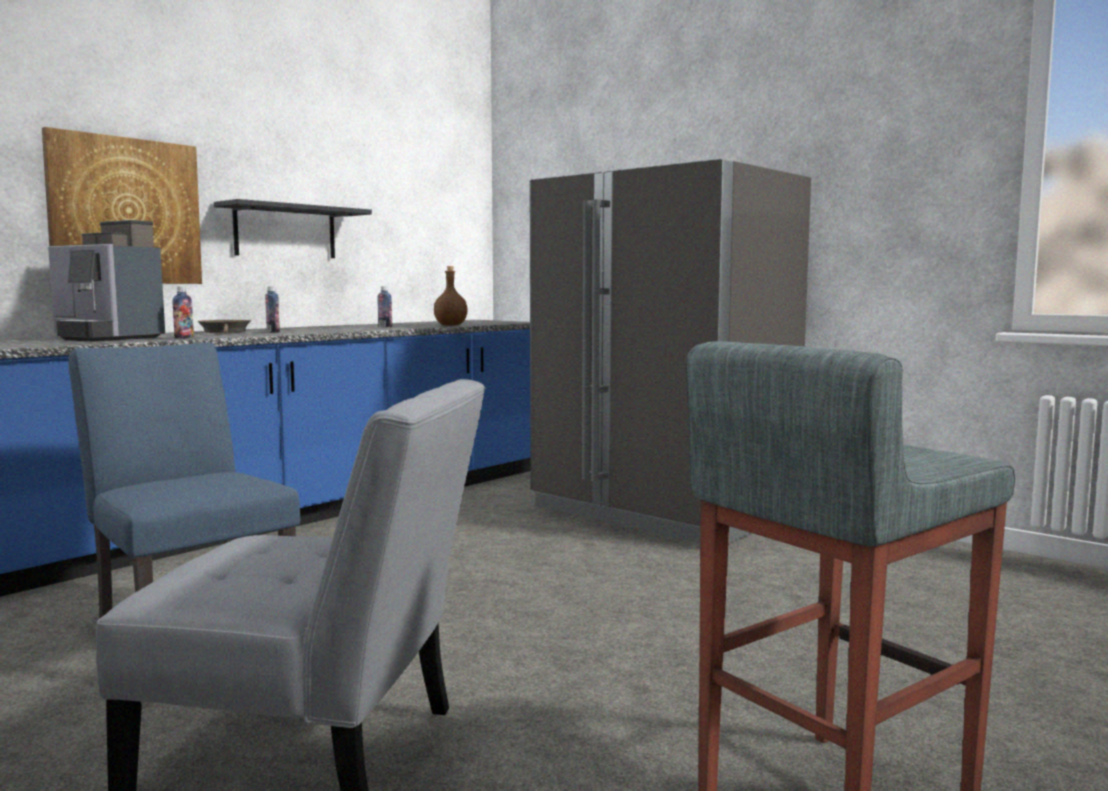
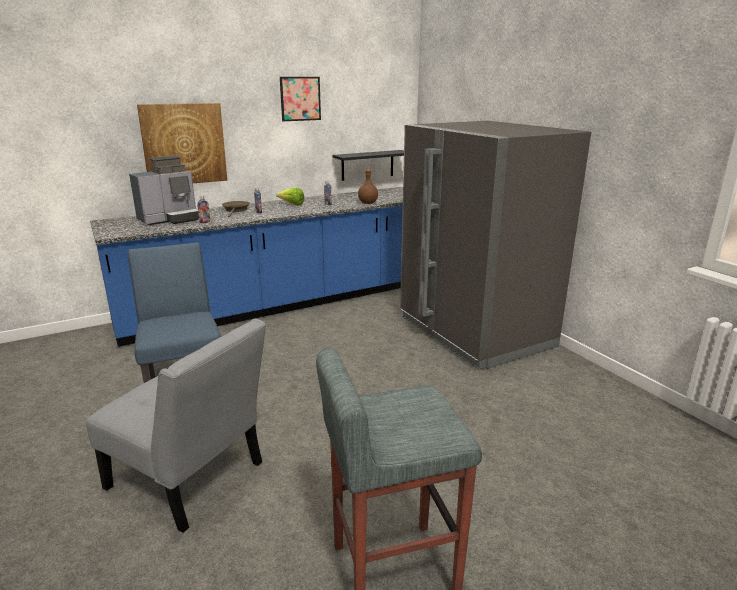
camera: 20 degrees right, 15 degrees up
coffee machine [48,220,165,342] -> coffee machine turned 90 degrees counterclockwise [129,156,199,225]
black shelf [214,199,372,258] -> black shelf moved to [333,150,404,181]
none -> lettuce [277,188,304,205]
none -> picture [280,77,321,121]

